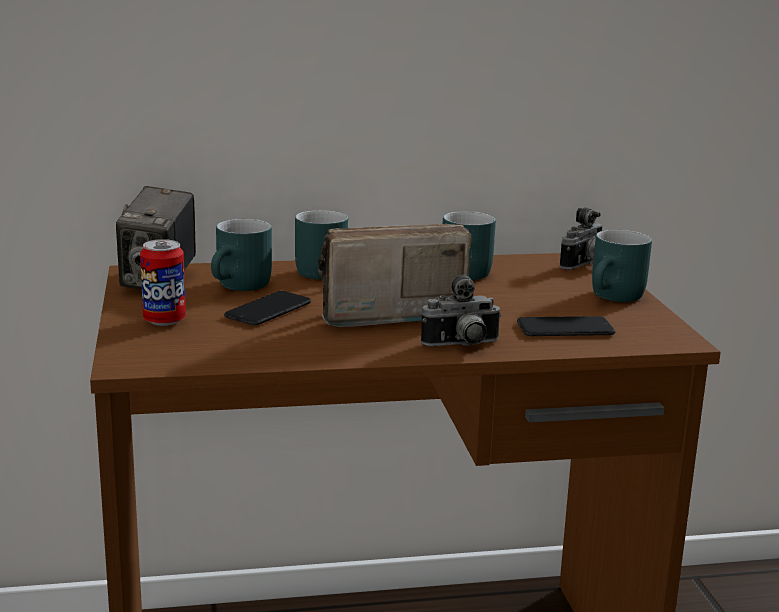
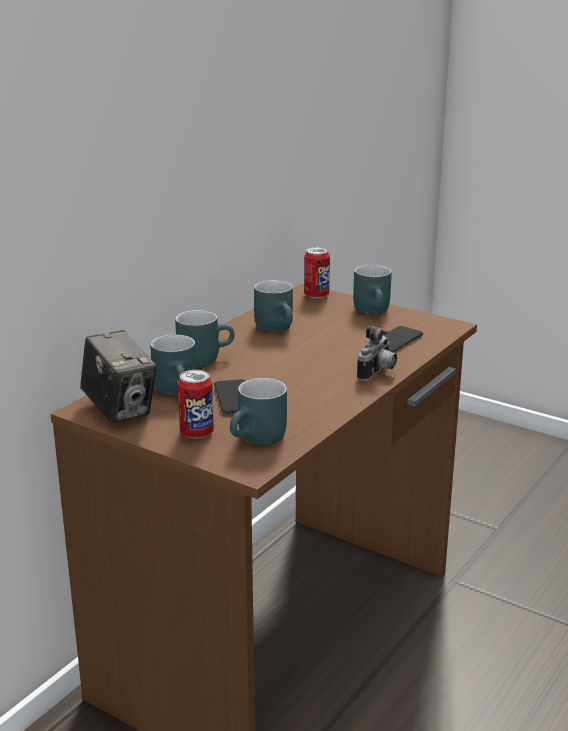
camera: 45 degrees left, 5 degrees up
radio [318,224,472,327] -> none
camera [560,207,603,270] -> can [304,247,330,299]
none -> turquoise mug [230,378,287,445]

